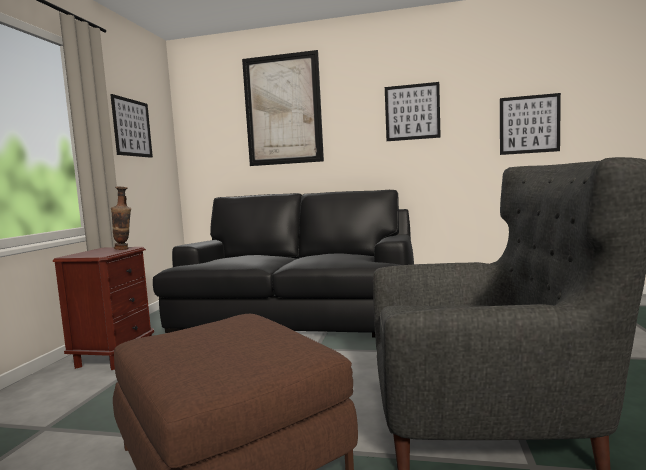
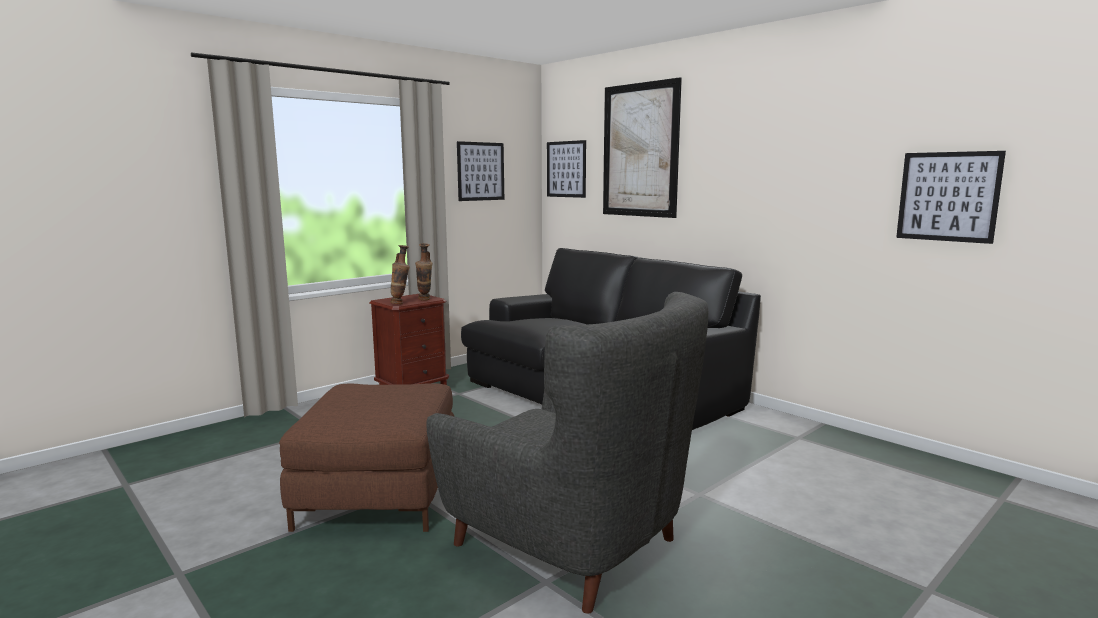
camera: 35 degrees right, 5 degrees up
picture [385,82,441,141] -> picture moved to [547,140,586,198]
none -> vase [390,245,410,304]

